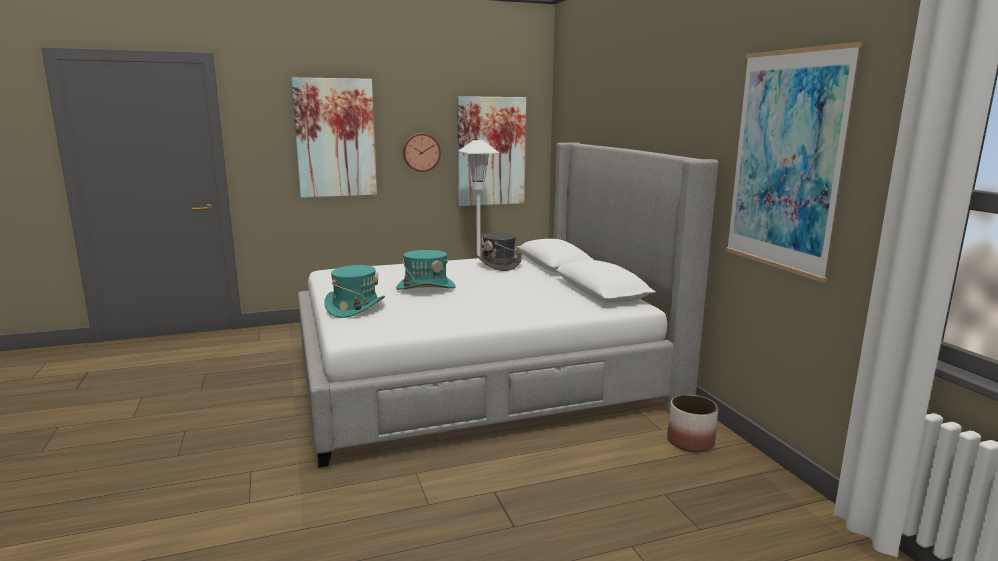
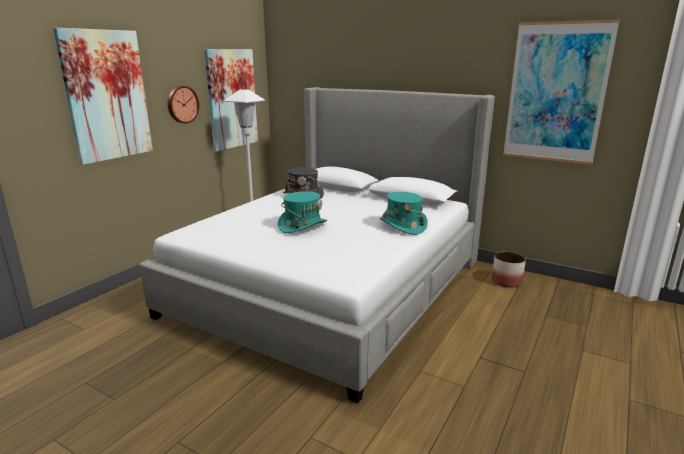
camera: 40 degrees left, 5 degrees up
turquoise hat [324,265,385,318] -> turquoise hat moved to [380,192,428,235]

